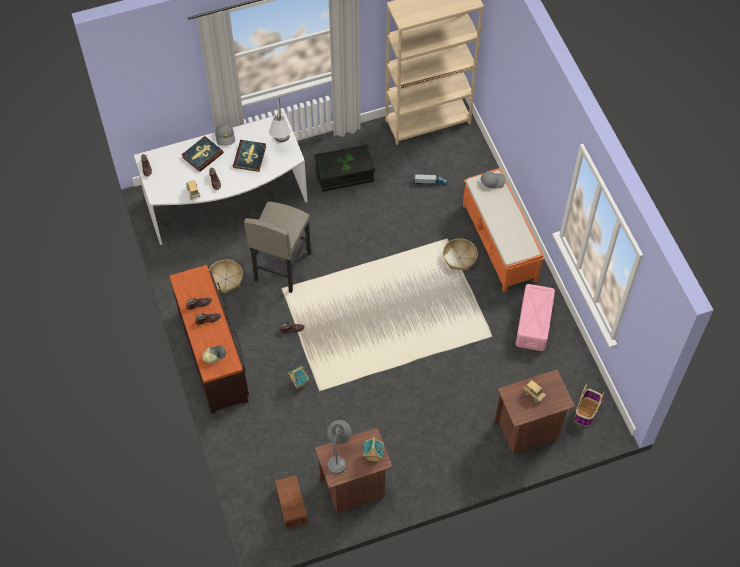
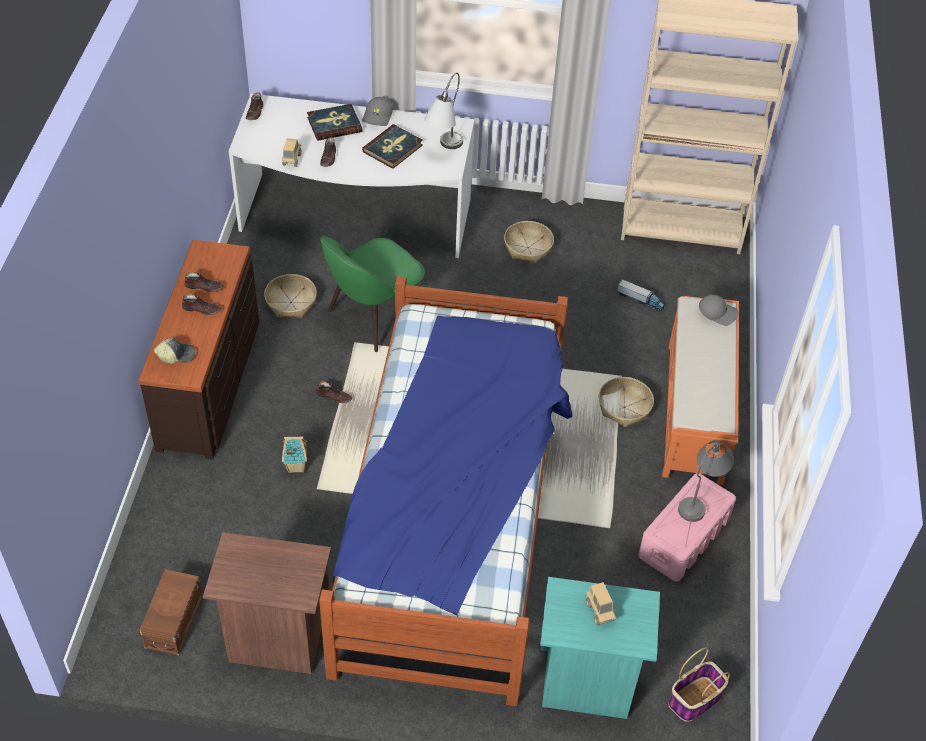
camera: 25 degrees right, 10 degrees down
grey stool [244,202,311,293] -> green chair [320,236,425,352]
black storage box [314,144,375,192] -> basket [504,221,554,263]
grey table lamp [327,420,352,474] -> grey table lamp moved to [678,440,734,522]
toy house [363,437,384,462] -> none
brown nightstand [494,370,575,454] -> turquoise nightstand [540,577,660,719]
none -> bed [319,276,573,706]

